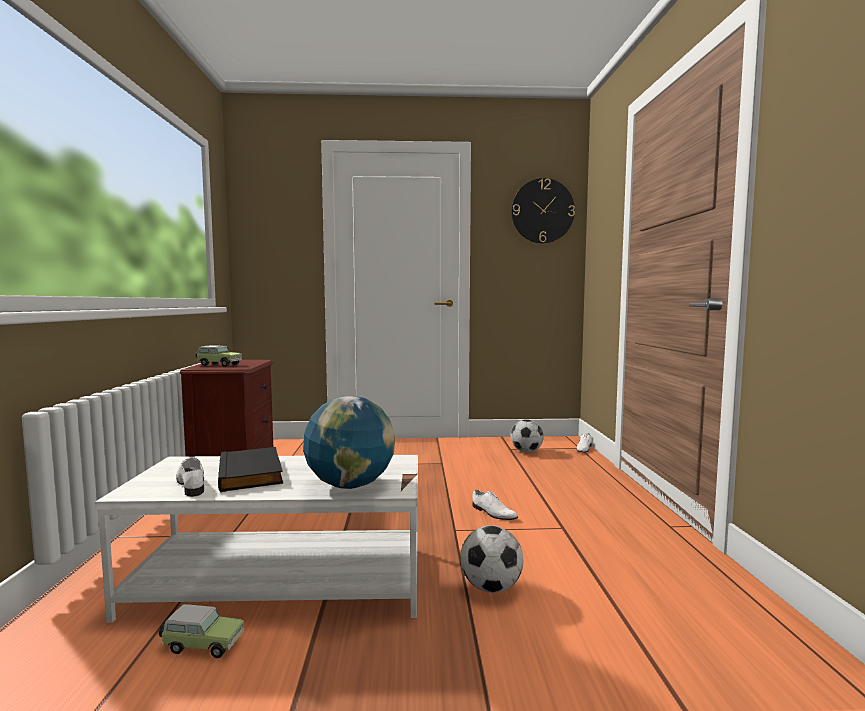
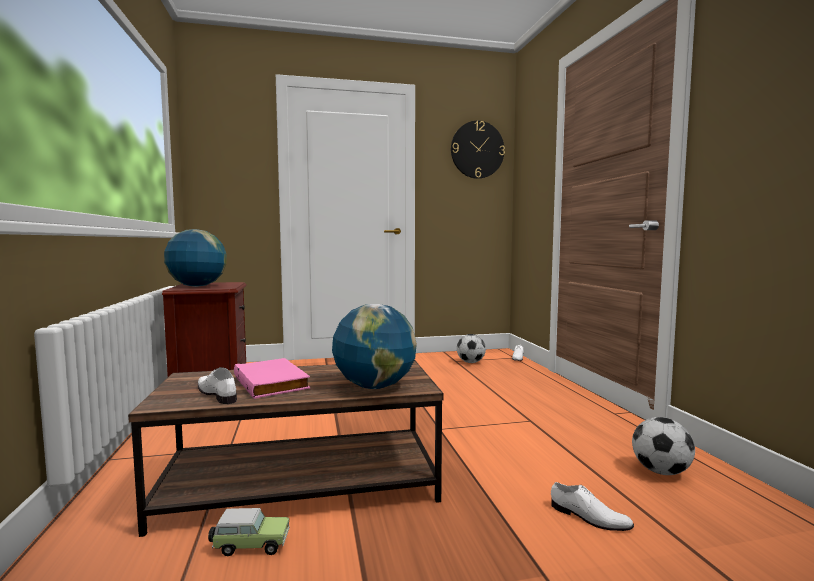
camera: 10 degrees left, 0 degrees up
white coffee table [95,455,418,623] -> brown coffee table [128,360,444,537]
toy car [196,345,242,367] -> globe [164,229,227,287]
black book [218,447,283,492] -> pink book [234,358,310,399]
football [460,526,523,593] -> football moved to [632,417,695,475]
white shoe [472,489,518,520] -> white shoe moved to [551,482,634,531]

